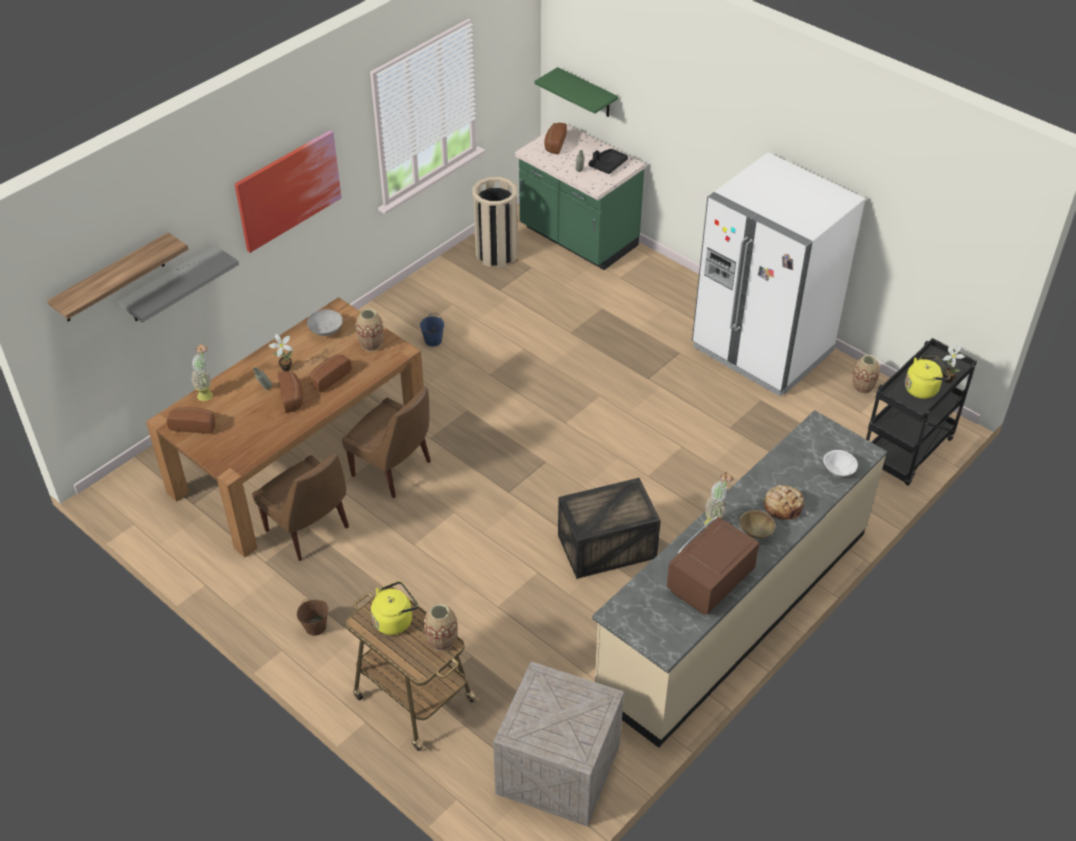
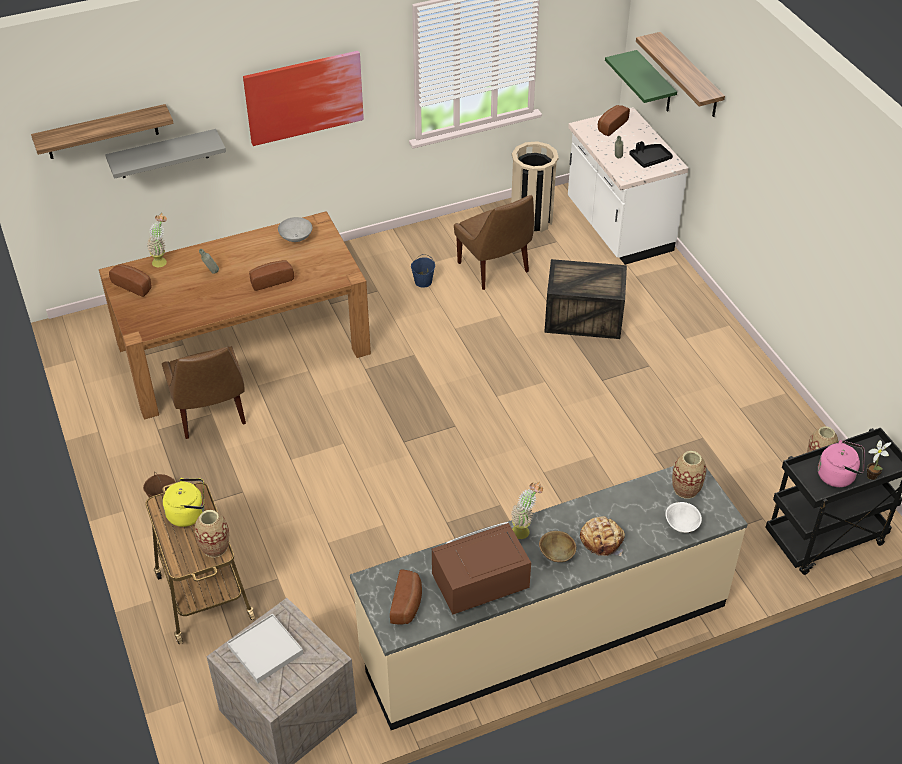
camera: 25 degrees right, 0 degrees up
potted plant [269,334,293,371] -> none
bread [277,371,303,413] -> bread moved to [390,569,422,625]
brown chair [342,387,431,498] -> brown chair moved to [454,195,534,290]
vase [355,309,384,351] -> vase moved to [672,451,707,499]
green counter [515,122,645,270] -> white counter [568,107,689,265]
crate [558,478,661,579] -> crate moved to [544,259,627,339]
white fridge [692,152,865,397] -> none
yellow kettle [905,356,950,399] -> pink kettle [818,440,865,487]
none -> white tray [227,614,303,683]
none -> shelf [636,32,725,117]

